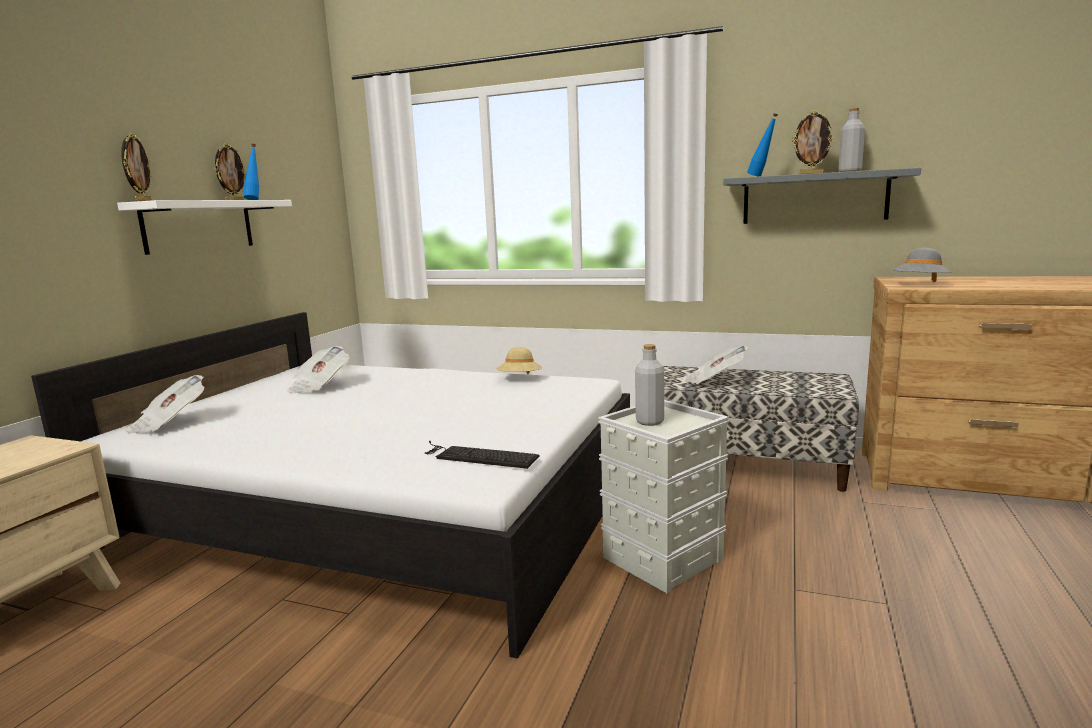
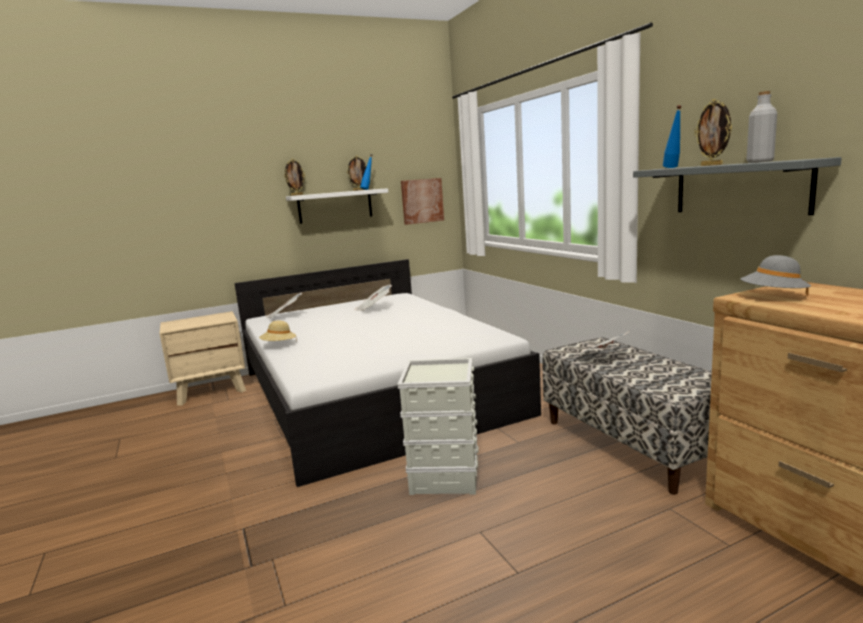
camera: 45 degrees right, 0 degrees up
keyboard [424,441,540,469] -> none
beige hat [496,347,542,374] -> beige hat moved to [259,321,297,341]
grey bottle [635,344,664,426] -> none
none -> picture [401,178,444,225]

